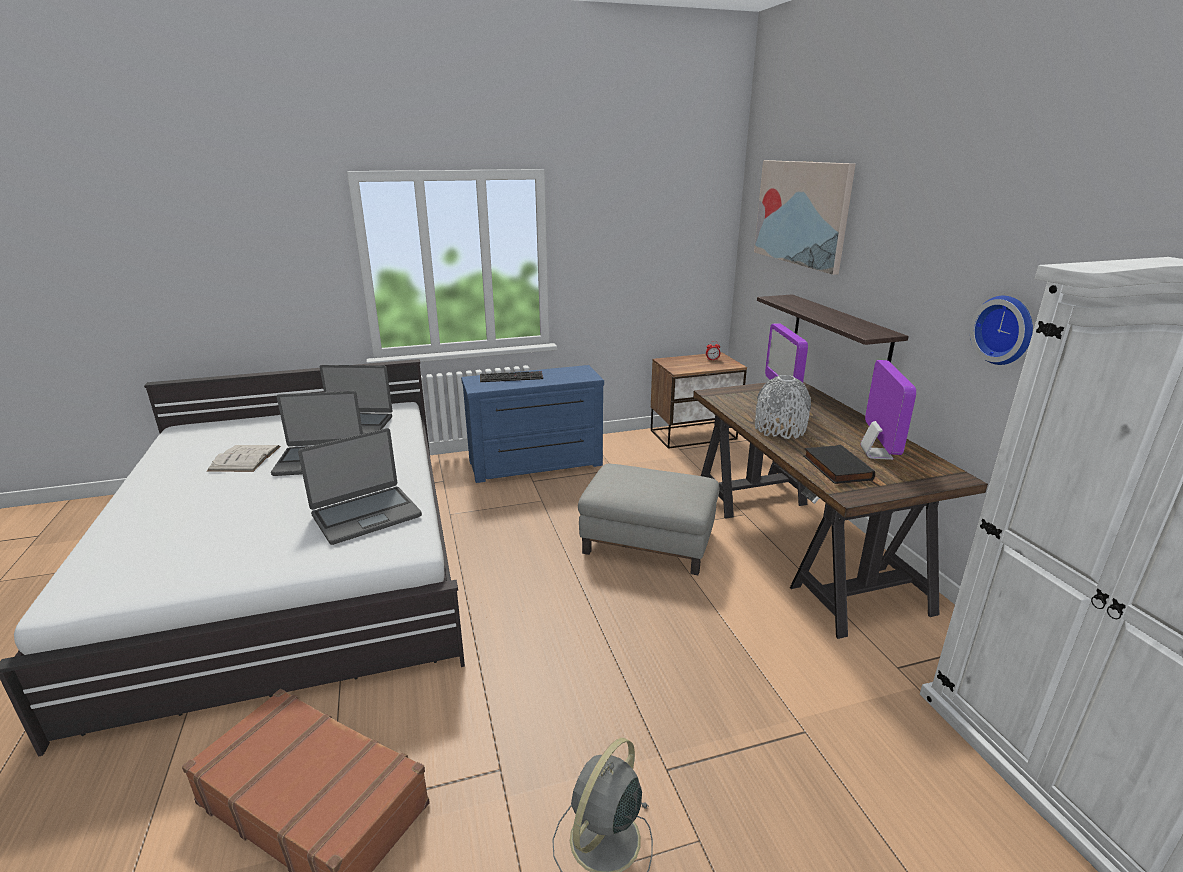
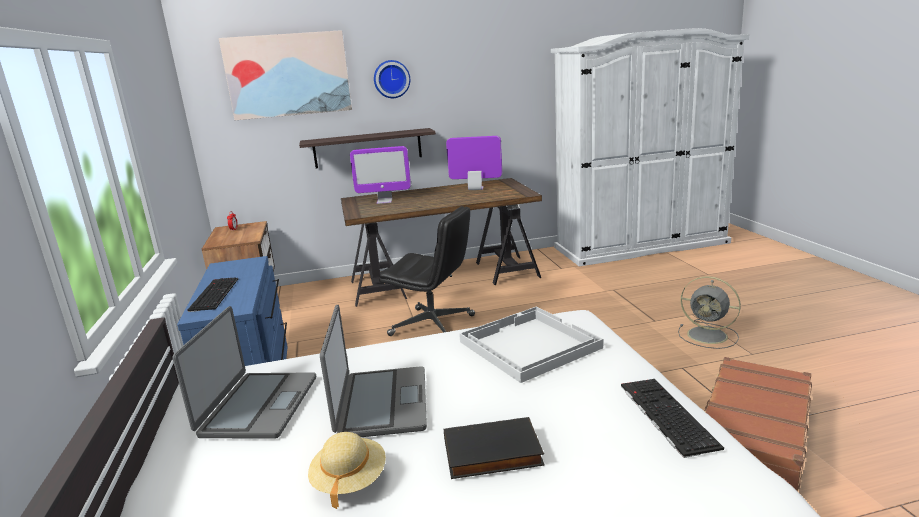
camera: 85 degrees left, 5 degrees down
white book [207,445,280,472] -> beige hat [308,432,386,509]
laptop [298,428,422,545] -> white tray [459,306,603,383]
grey ottoman [578,464,719,575] -> black office chair [379,206,475,336]
grey vase [755,375,811,439] -> none
black book [803,445,875,484] -> black book moved to [444,417,545,479]
wall clock [970,296,1033,365] -> wall clock moved to [374,60,410,98]
none -> keyboard [621,379,724,458]

